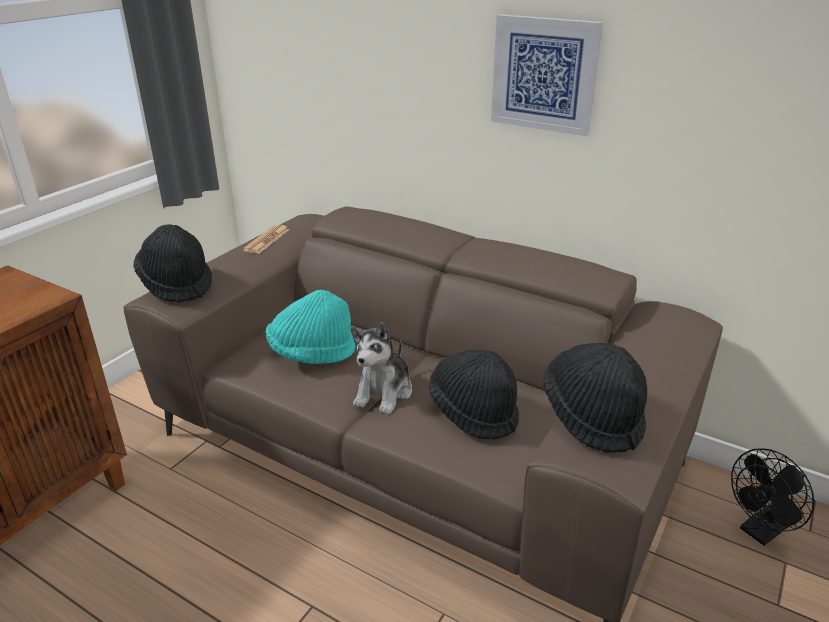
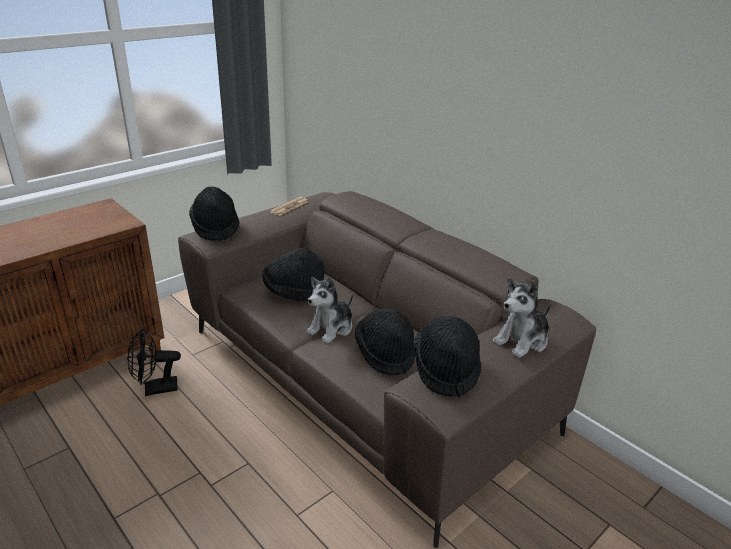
camera: 15 degrees right, 0 degrees up
turquoise hat [266,290,355,364] -> black hat [263,248,324,301]
picture [491,14,603,136] -> none
black fan [731,448,814,546] -> black fan moved to [127,329,181,396]
none -> plush toy [493,277,551,358]

